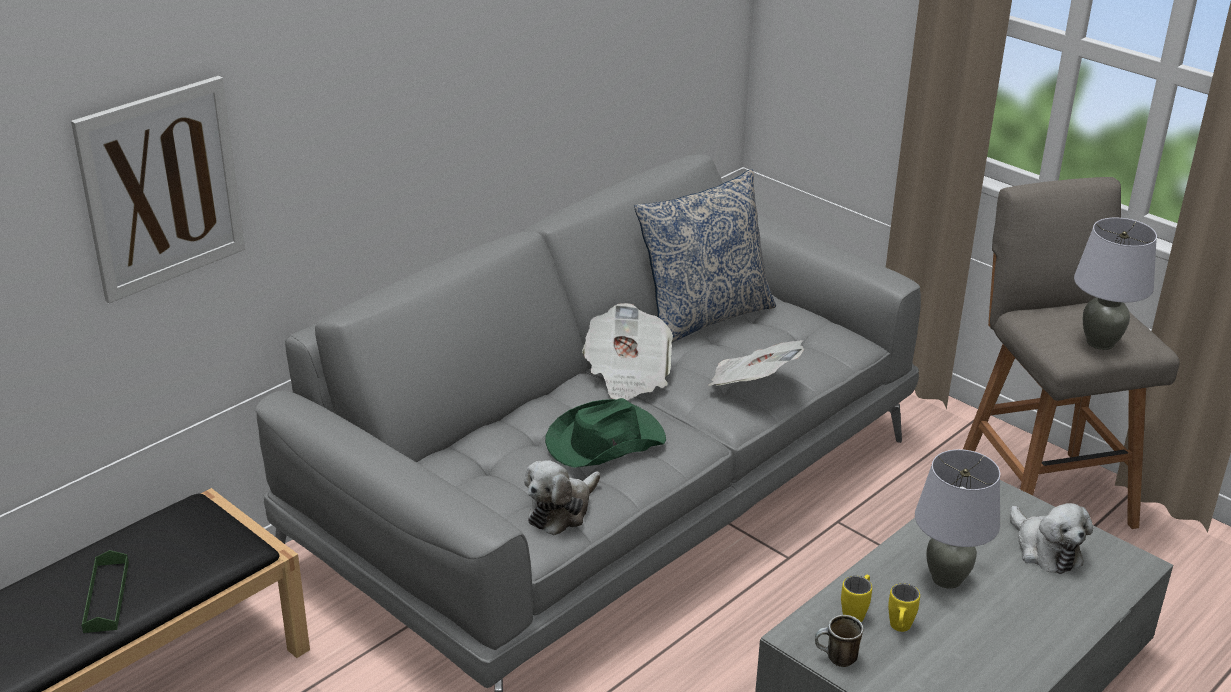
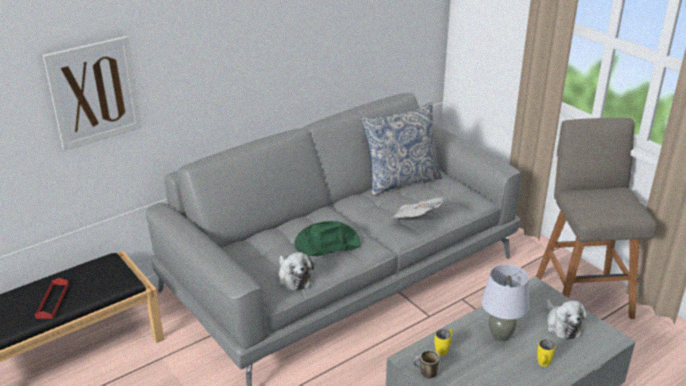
camera: 10 degrees right, 0 degrees up
green tray [81,550,129,633] -> red tray [35,278,69,319]
plush toy [524,460,600,535] -> plush toy turned 75 degrees counterclockwise [278,252,314,291]
newspaper [582,303,673,400] -> none
yellow mug [888,583,920,632] -> yellow mug moved to [537,339,555,367]
grey table lamp [1074,218,1157,350] -> none

